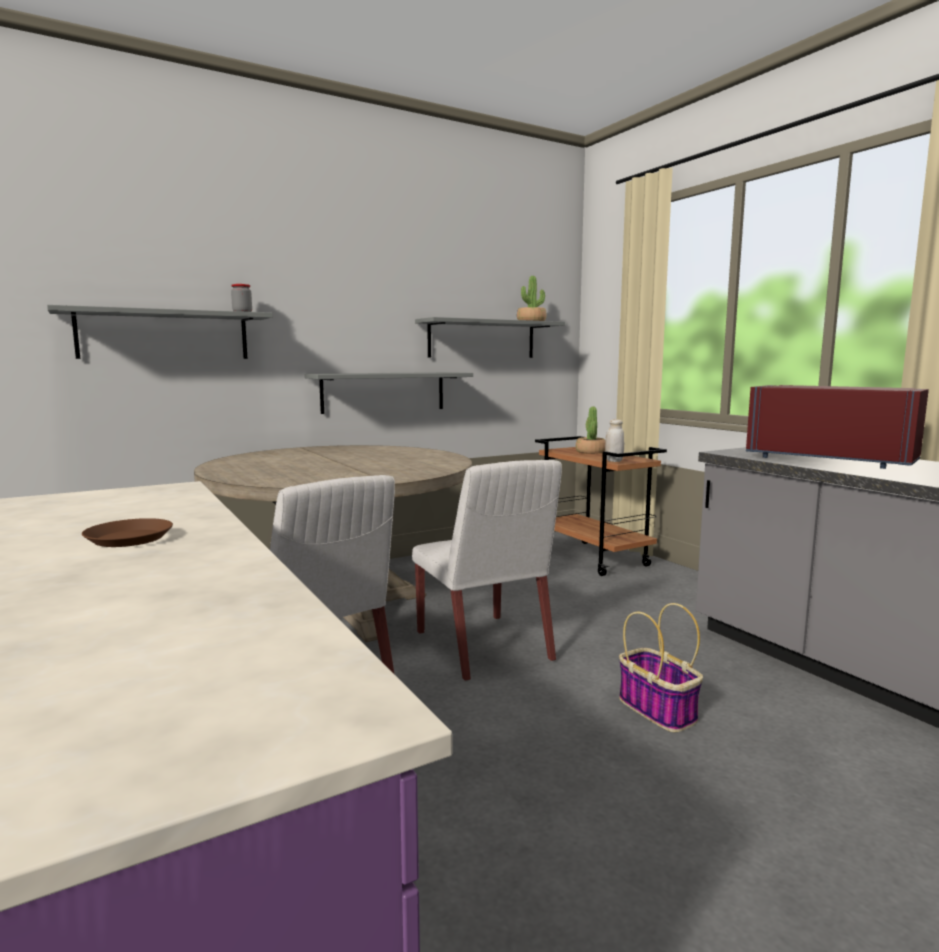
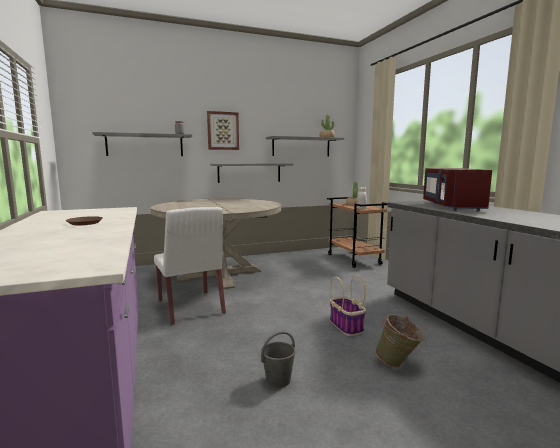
camera: 10 degrees right, 0 degrees up
white chair [412,460,562,681] -> none
red microwave [746,385,929,469] -> red microwave turned 135 degrees counterclockwise [423,168,492,211]
none -> picture [207,111,239,150]
none -> grey bucket [261,331,296,388]
none -> green bucket [375,314,425,368]

